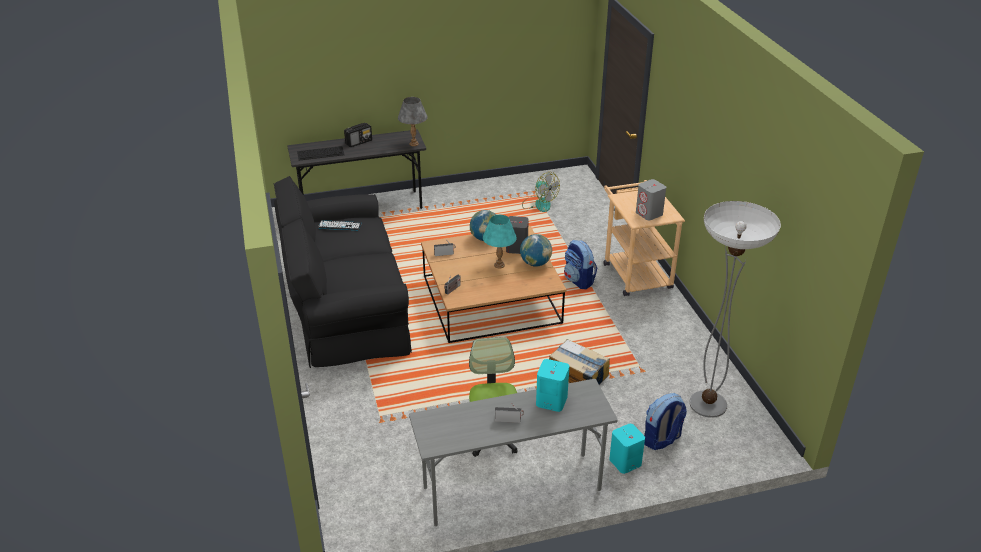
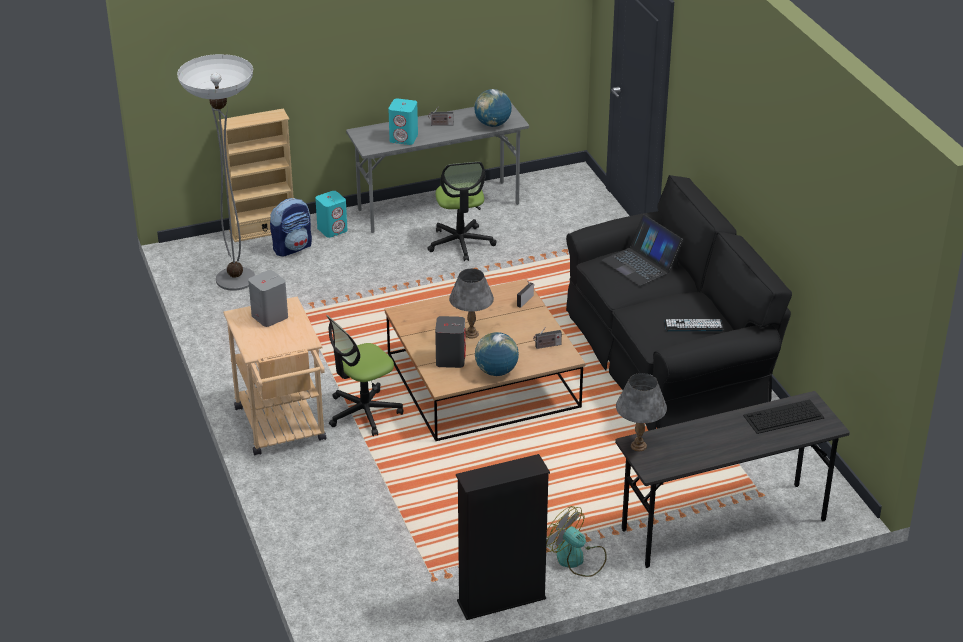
camera: 175 degrees right, 0 degrees up
radio [344,123,372,147] -> none
turquoise table lamp [483,215,517,269] -> grey table lamp [449,269,494,339]
globe [520,234,552,267] -> globe moved to [474,89,512,127]
fan [522,172,560,212] -> fan moved to [546,506,607,577]
cardboard box [549,339,610,384] -> none
backpack [564,240,597,289] -> office chair [326,315,404,436]
none -> beige bookcase [218,108,294,242]
none -> black bookcase [456,454,550,620]
none -> laptop [602,215,683,286]

